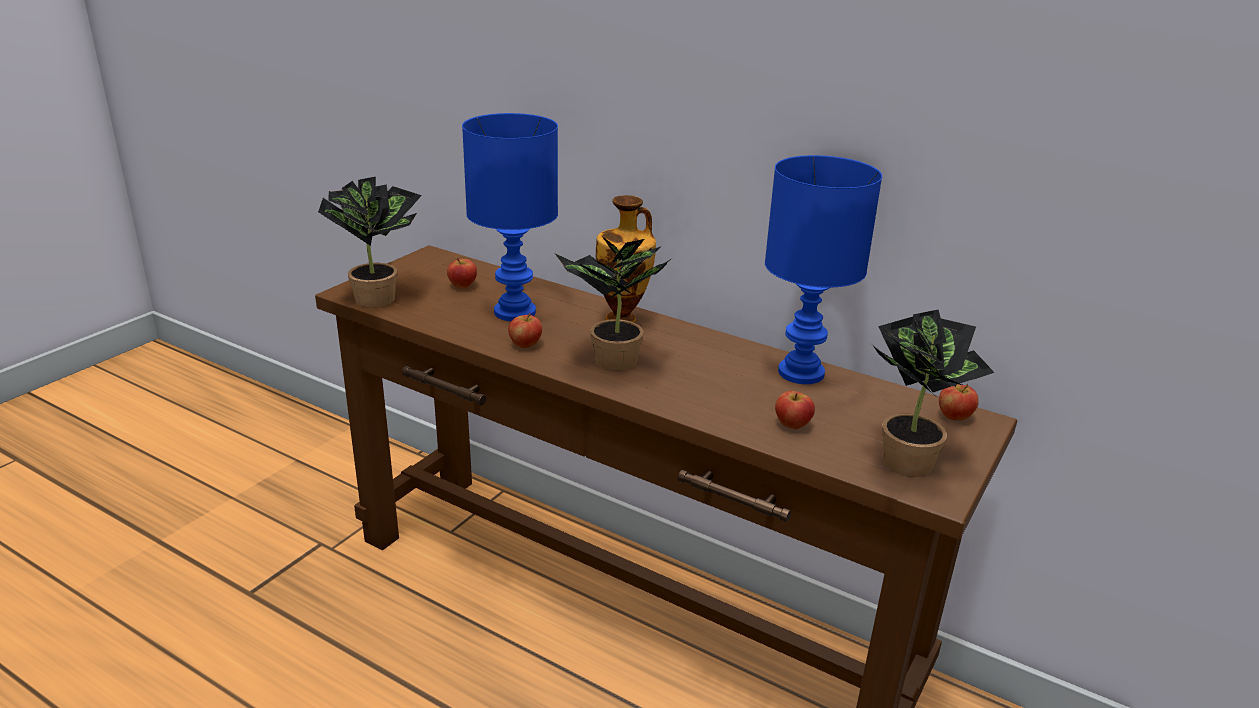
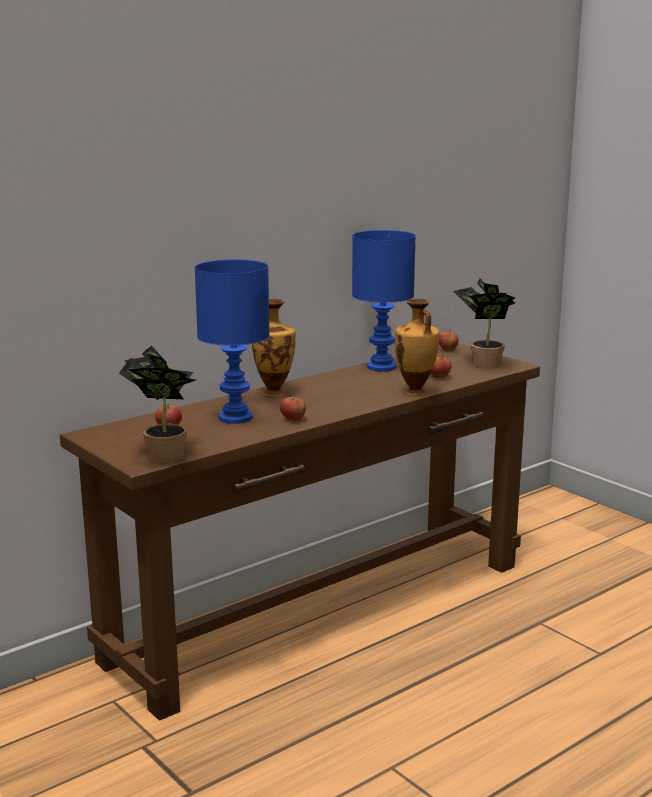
camera: 70 degrees left, 10 degrees down
potted plant [555,236,671,371] -> none
none -> vase [395,299,439,396]

